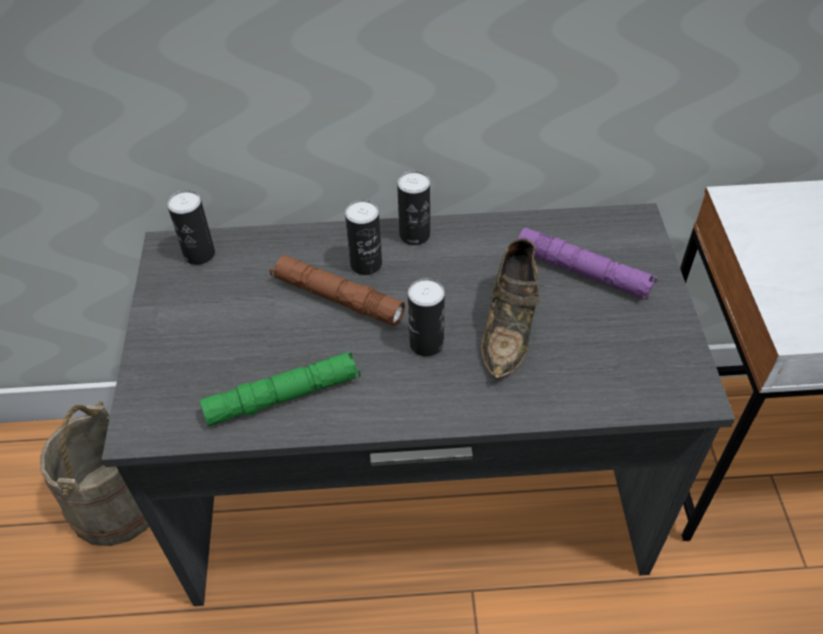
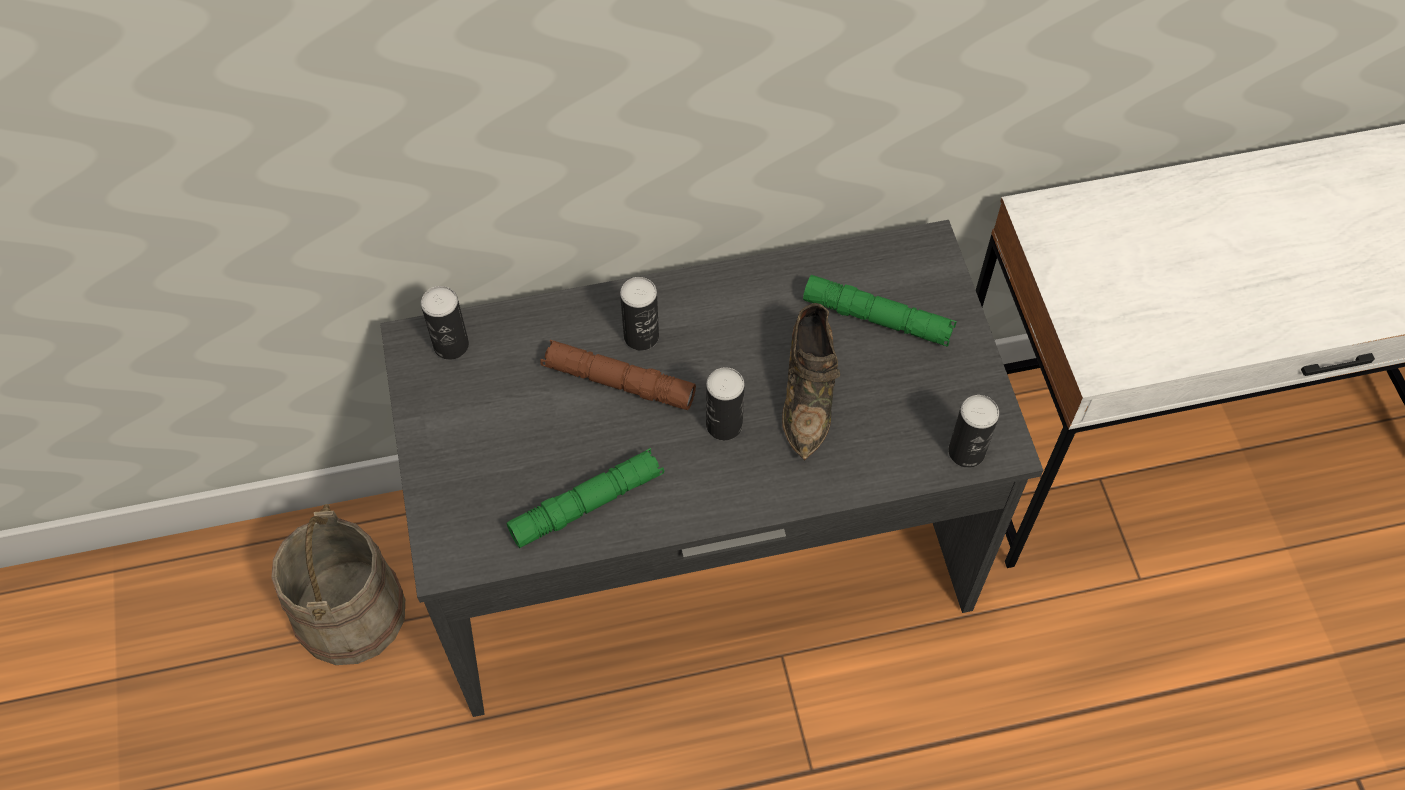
camera: 10 degrees left, 10 degrees up
can [397,171,430,245] -> can moved to [948,395,999,468]
purple flashlight [518,228,657,300] -> green flashlight [803,275,957,347]

